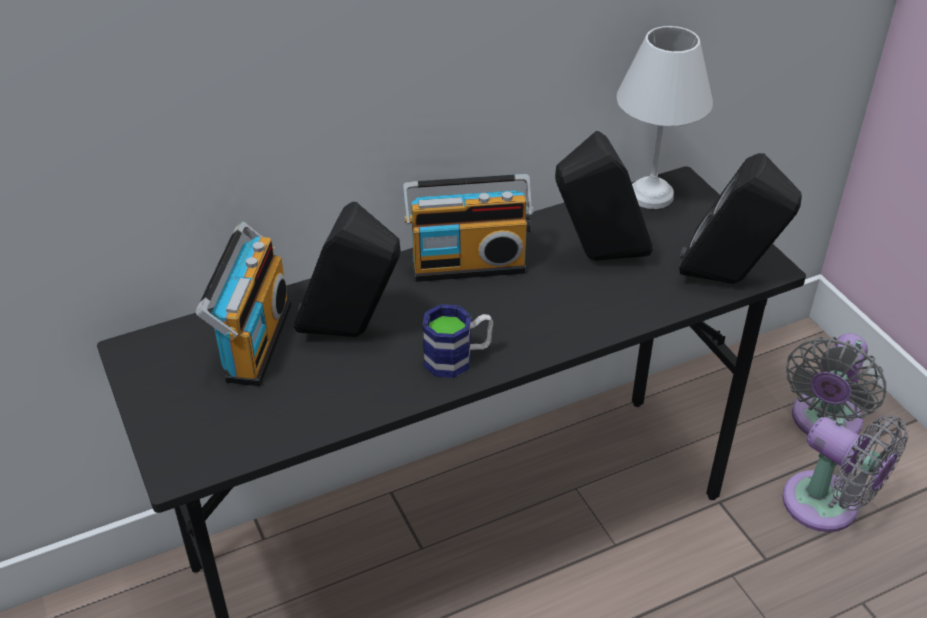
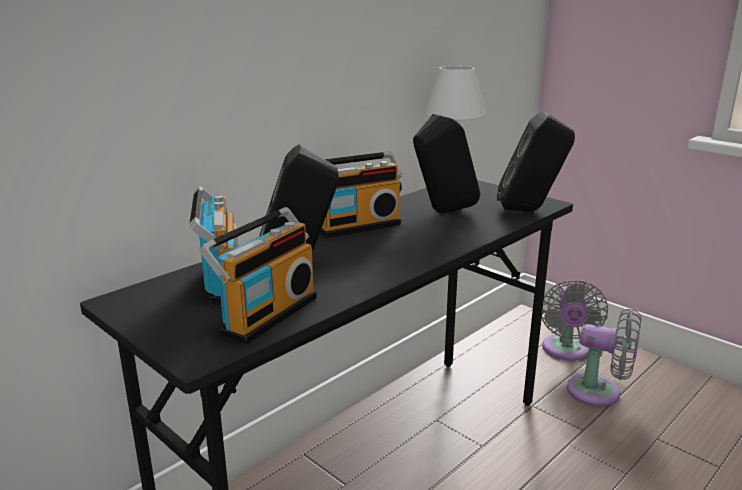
camera: 20 degrees left, 20 degrees down
mug [422,304,493,378] -> none
none -> radio [199,207,317,345]

